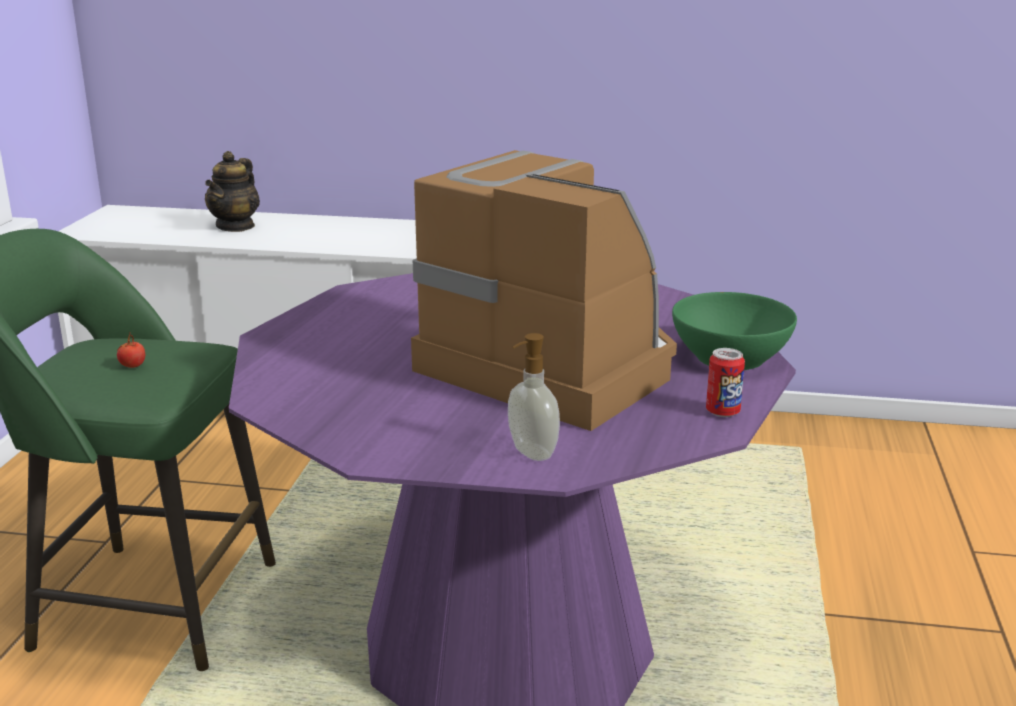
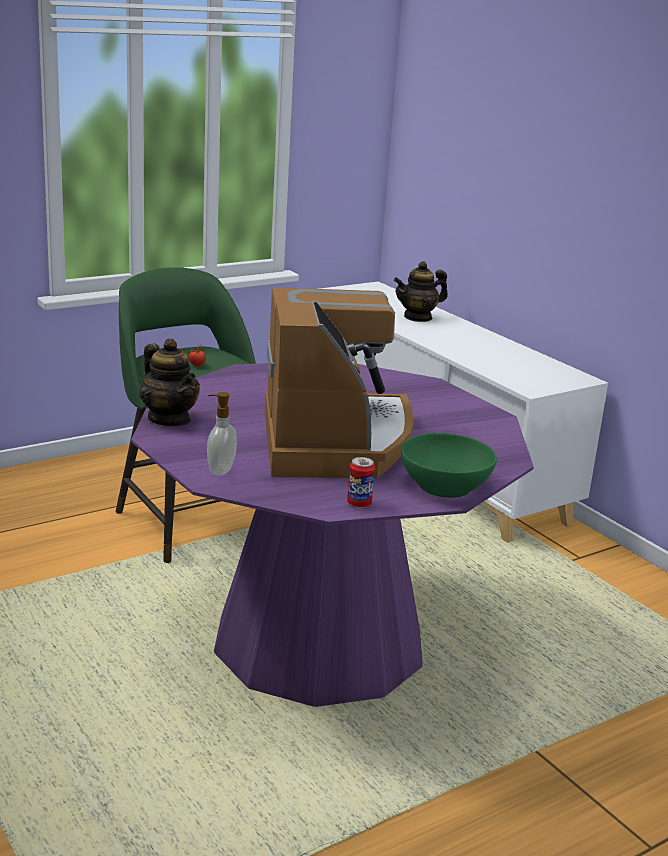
camera: 45 degrees right, 0 degrees up
none -> teapot [139,338,200,426]

